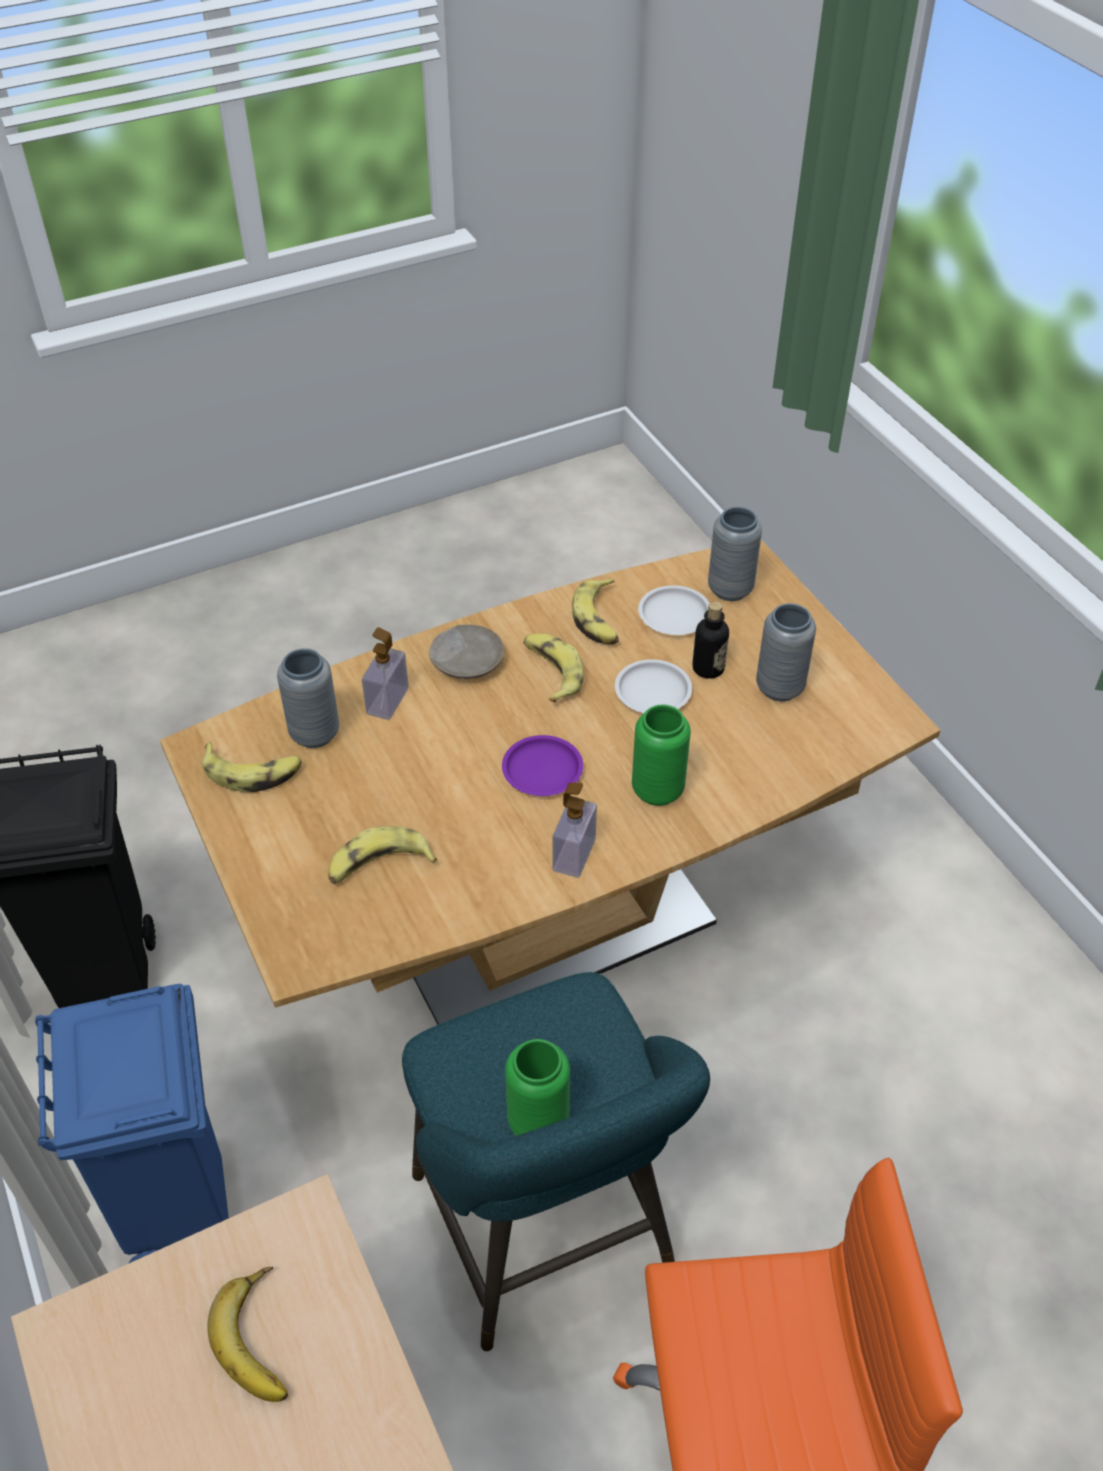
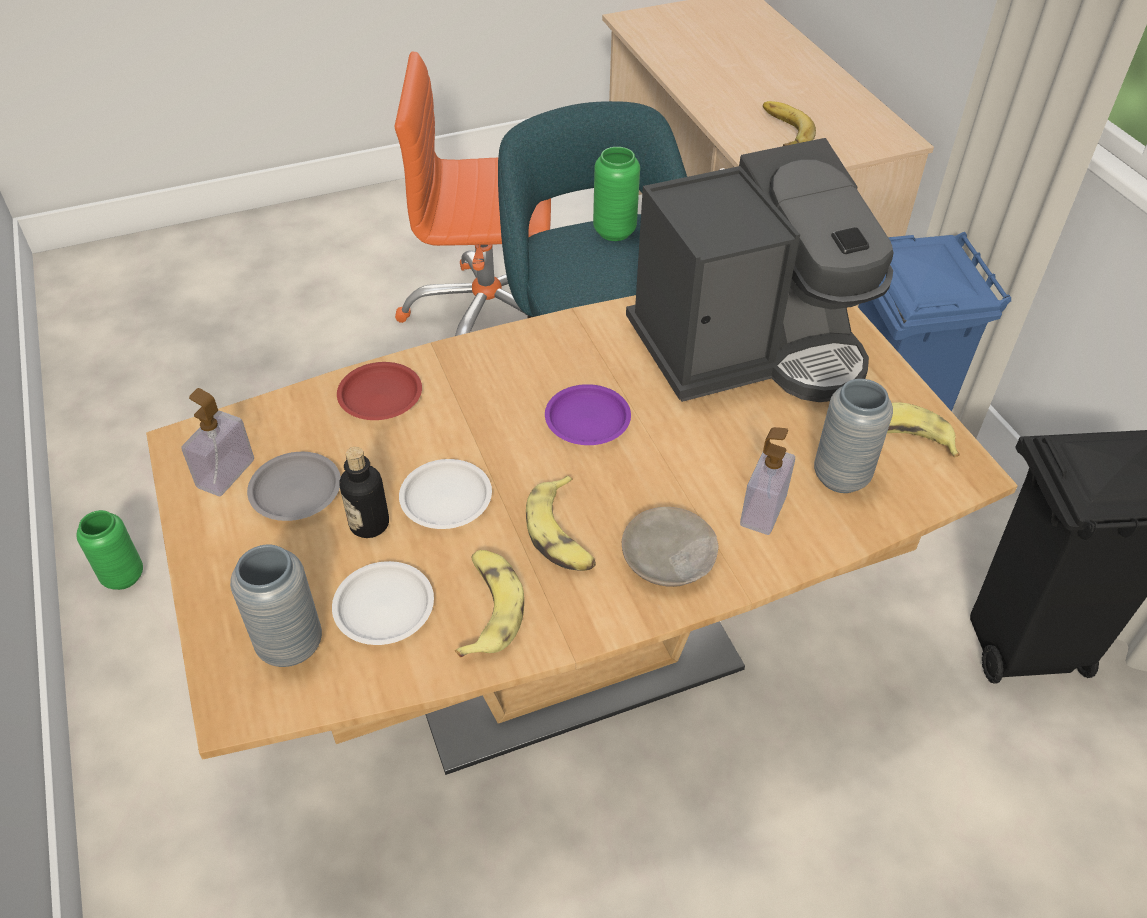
camera: 175 degrees left, 0 degrees up
banana [328,826,437,884] -> coffee machine [626,138,893,402]
soap dispenser [552,783,597,878] -> soap dispenser moved to [181,388,254,496]
green vase [632,705,691,806] -> green vase moved to [76,510,143,590]
grey vase [756,603,816,701] -> grey plate [247,452,341,521]
none -> red plate [337,362,422,420]

